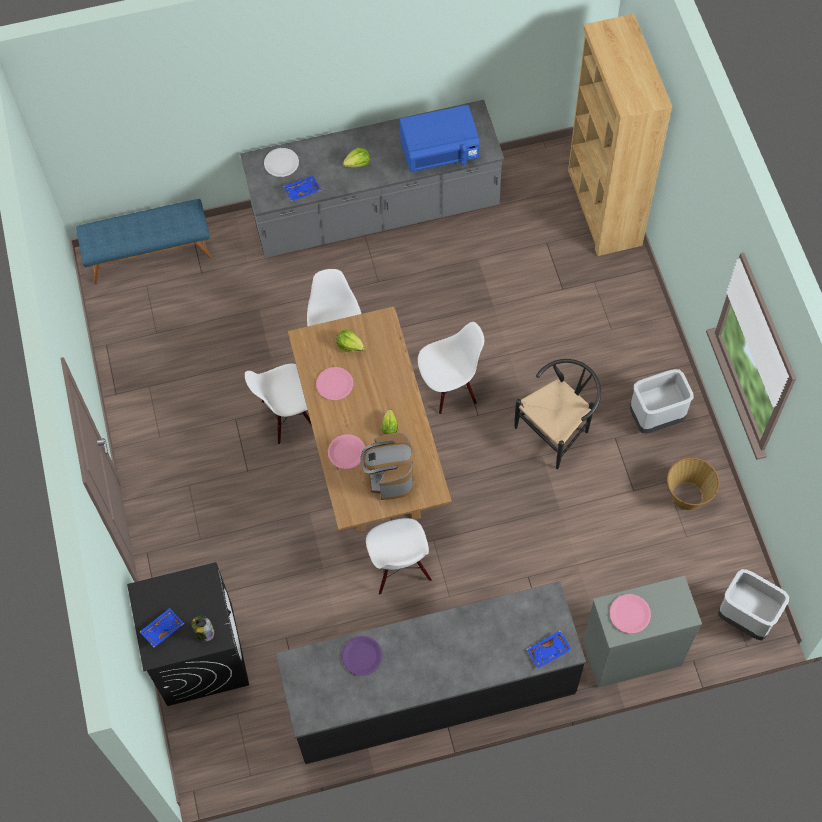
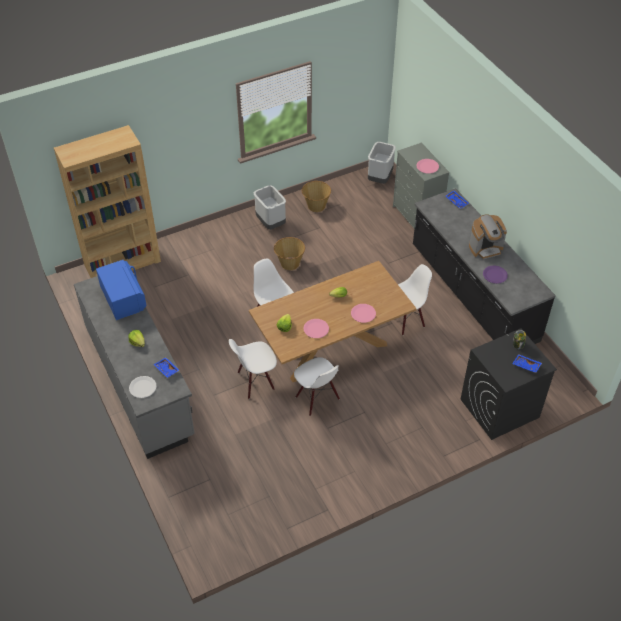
camera: 105 degrees left, 15 degrees down
blue bench [76,199,212,284] -> none
coffee machine [360,433,415,500] -> coffee machine moved to [469,214,507,259]
black chair [515,359,601,469] -> basket [274,237,305,270]

